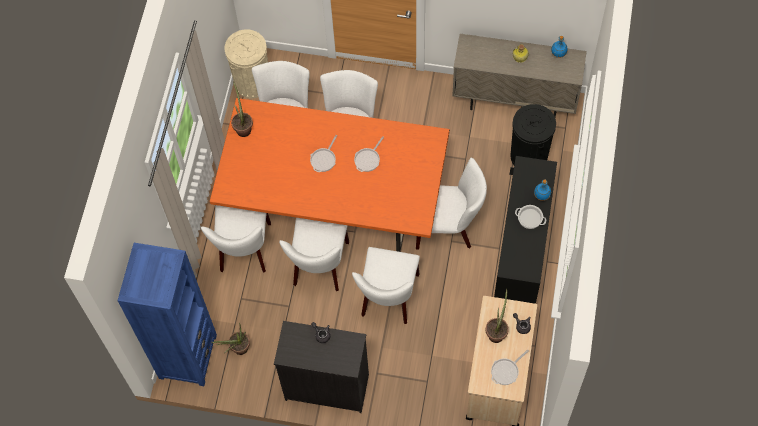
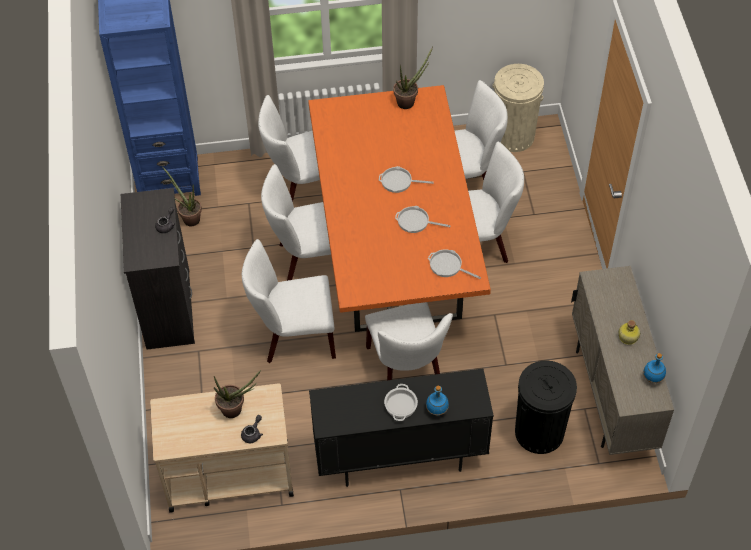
camera: 70 degrees right, 10 degrees down
frying pan [491,349,529,385] -> frying pan moved to [428,249,481,279]

